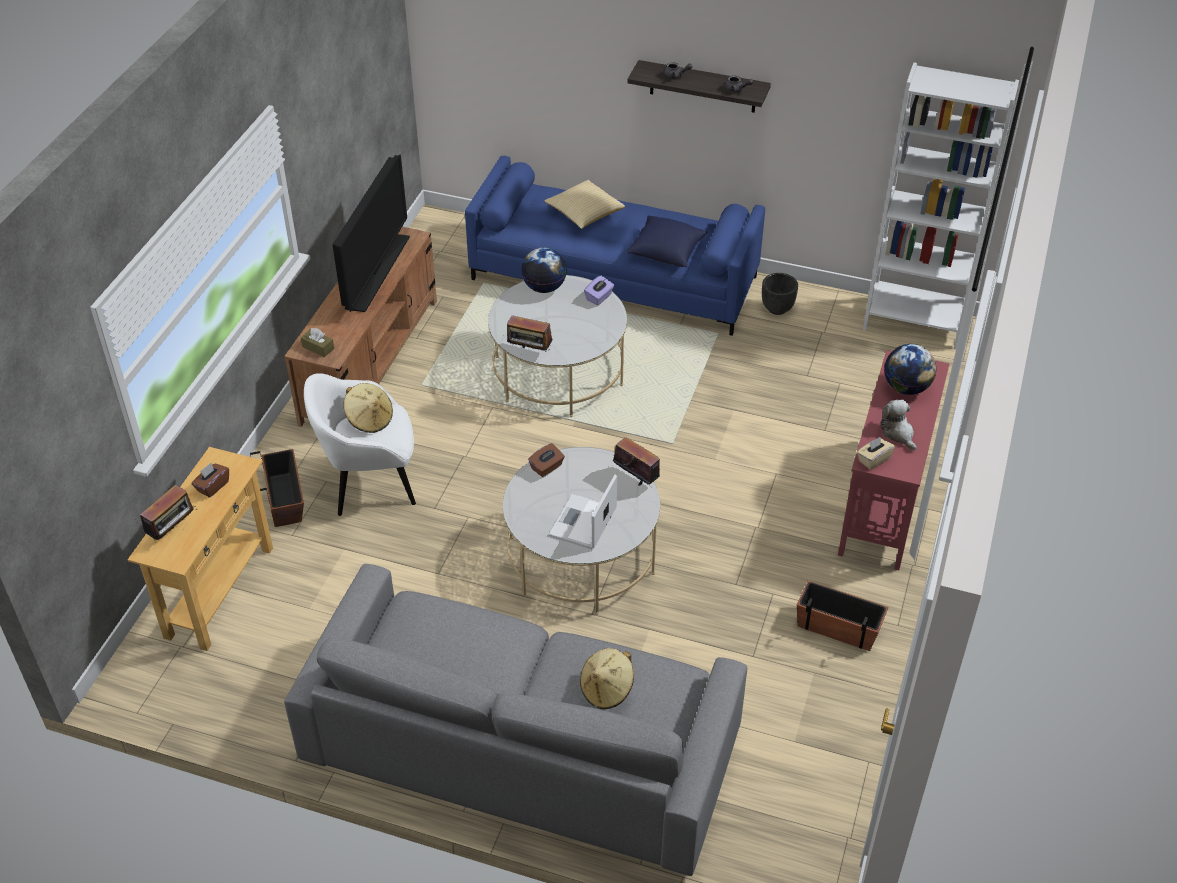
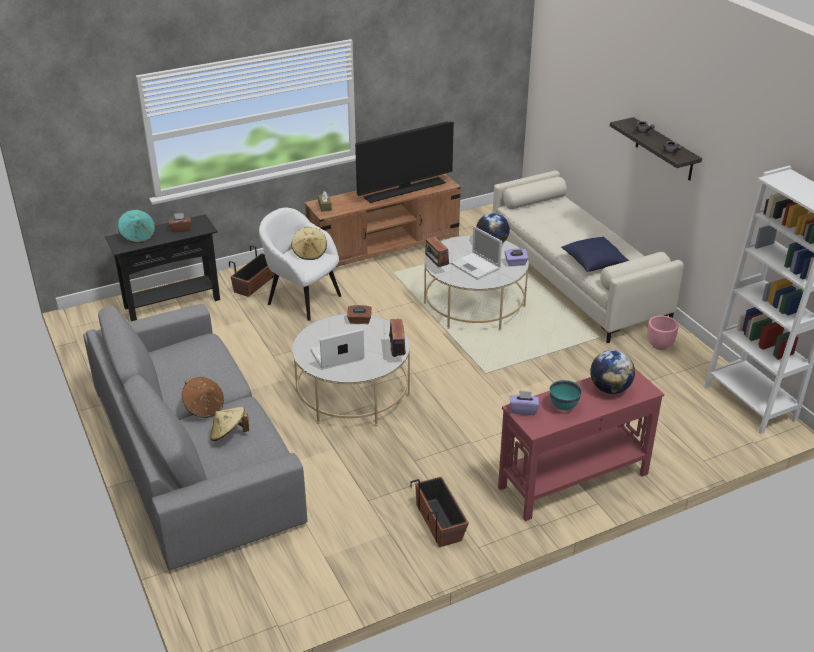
camera: 45 degrees right, 10 degrees down
beige console table [128,447,273,651] -> black console table [105,214,220,321]
radio [140,484,197,540] -> turquoise hat [118,210,155,243]
blue sofa [465,156,765,336] -> beige sofa [492,170,684,343]
pillow [544,180,625,229] -> none
black planter [762,273,798,315] -> pink planter [647,315,679,350]
beige tissue box [857,436,895,470] -> purple tissue box [510,390,539,415]
plush toy [880,400,916,450] -> turquoise bowl [549,380,582,411]
none -> brown hat [182,377,224,418]
none -> laptop [451,226,502,279]

